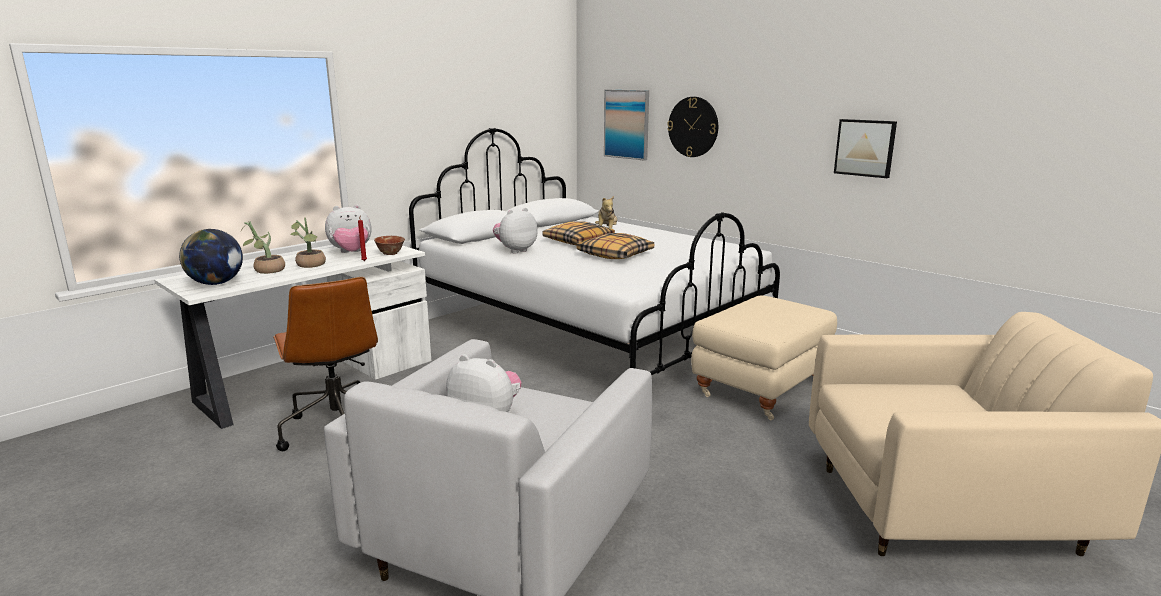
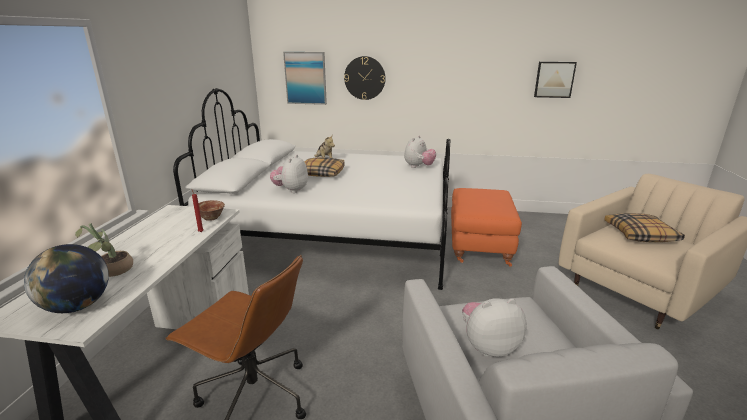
camera: 35 degrees left, 5 degrees up
potted plant [290,217,326,268] -> none
plush toy [325,204,371,253] -> plush toy moved to [404,136,436,168]
pillow [577,233,654,259] -> pillow moved to [604,213,685,242]
beige ottoman [691,296,837,420] -> orange ottoman [451,188,522,266]
picture [834,119,897,178] -> picture moved to [534,61,577,98]

